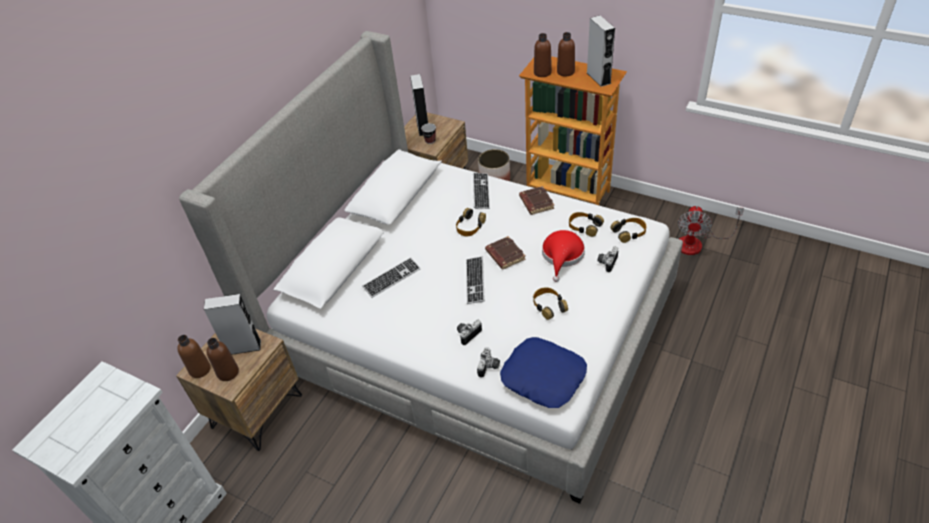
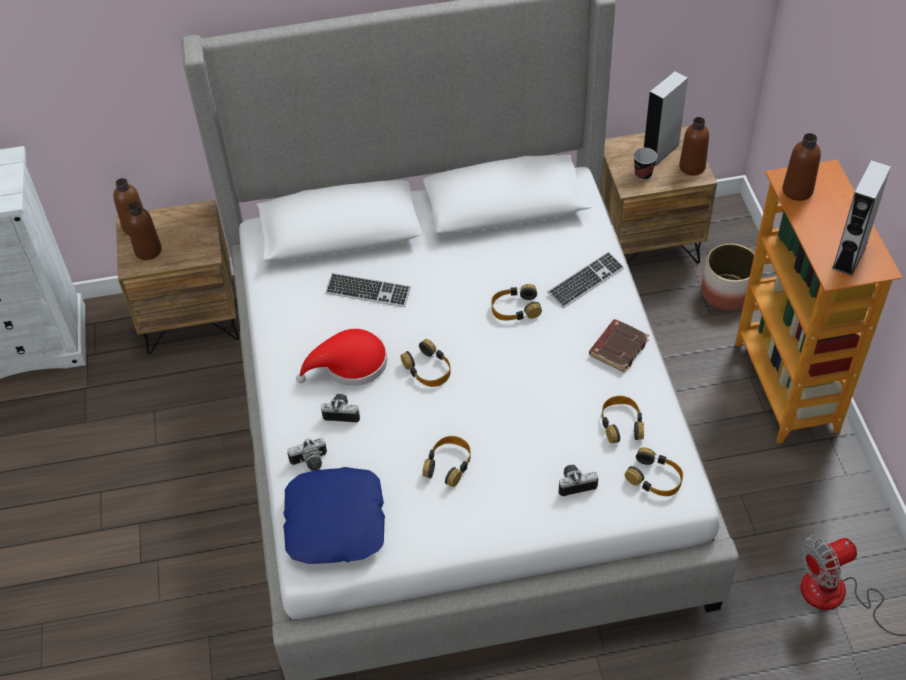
camera: 50 degrees right, 5 degrees up
grey speaker [204,294,261,355] -> none
keyboard [466,257,485,304] -> headphones [401,339,451,387]
brown book [485,236,526,270] -> none
red hat [542,230,585,282] -> red hat moved to [296,329,387,386]
brown bottle [557,32,575,77] -> brown bottle moved to [679,117,709,176]

